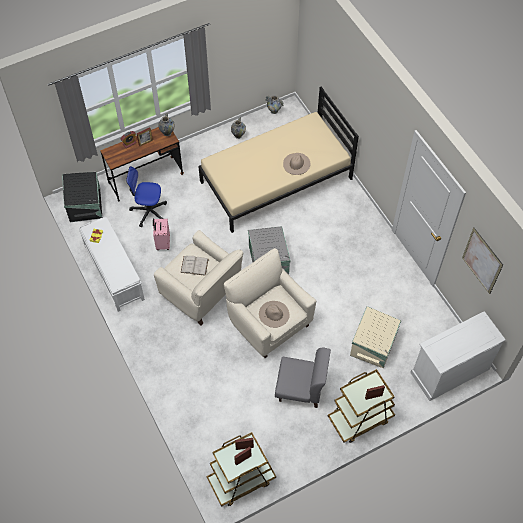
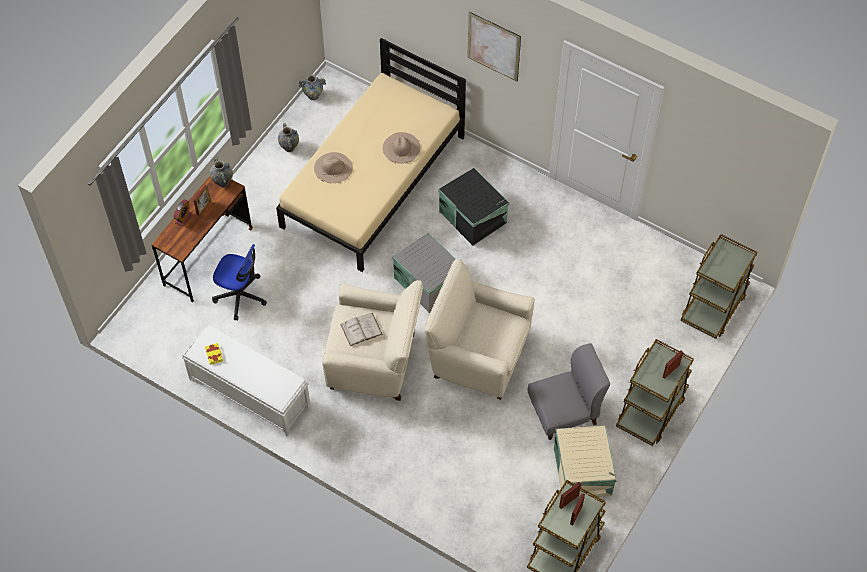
camera: 30 degrees left, 0 degrees up
black storage box [62,172,103,222] -> black storage box moved to [438,168,510,246]
office chair [126,166,167,227] -> office chair turned 135 degrees counterclockwise [212,244,267,321]
pink suitcase [153,218,170,250] -> none
beige hat [259,301,290,328] -> beige hat moved to [314,152,353,183]
beige storage box [350,306,401,369] -> beige storage box moved to [554,425,617,498]
white dresser [410,311,506,401] -> brown cart [680,234,757,339]
picture [462,228,503,294] -> picture moved to [467,12,521,82]

